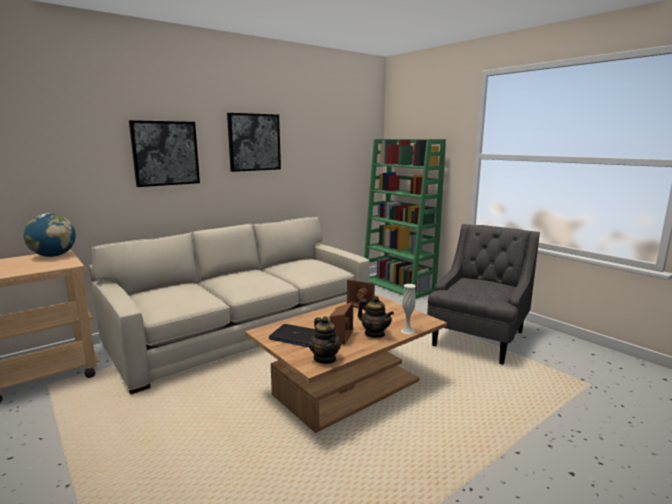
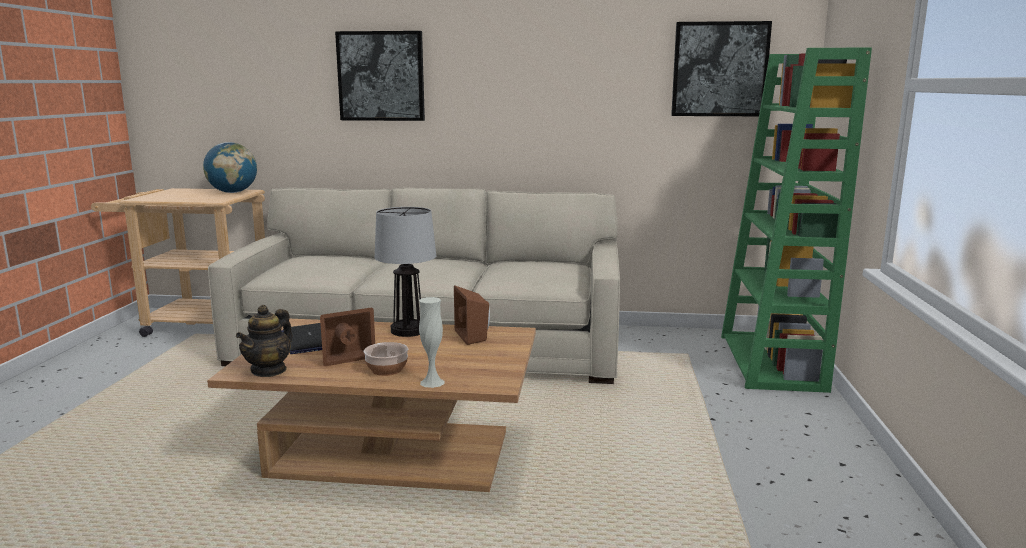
camera: 45 degrees right, 0 degrees up
picture [227,113,281,172] -> picture moved to [671,21,772,116]
teapot [358,296,394,338] -> bowl [364,342,408,376]
grey armchair [427,224,540,364] -> none
none -> table lamp [375,207,436,337]

